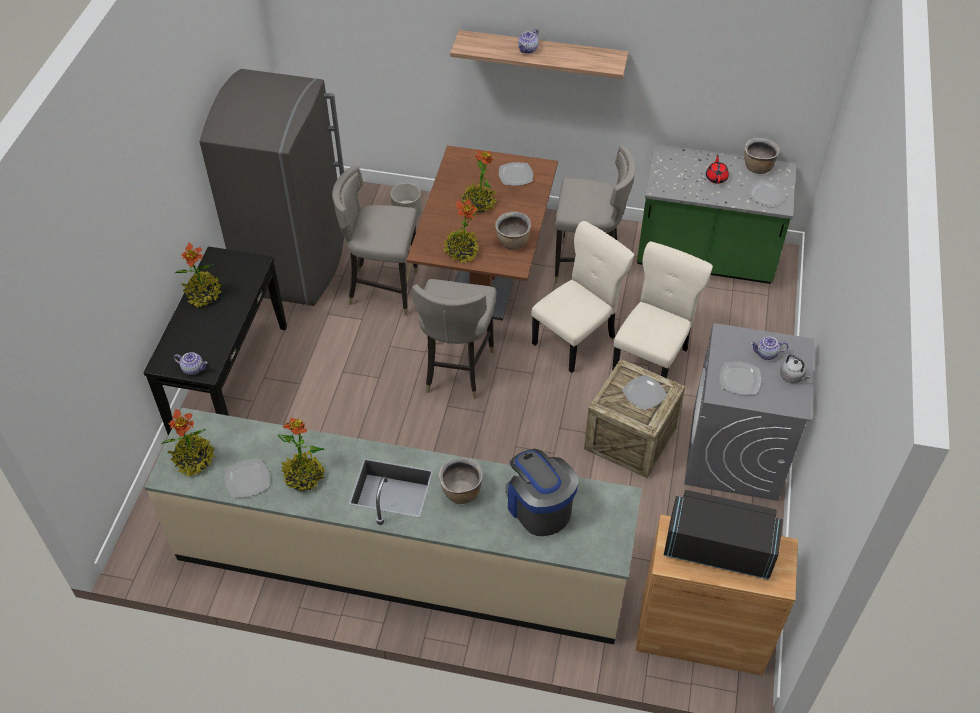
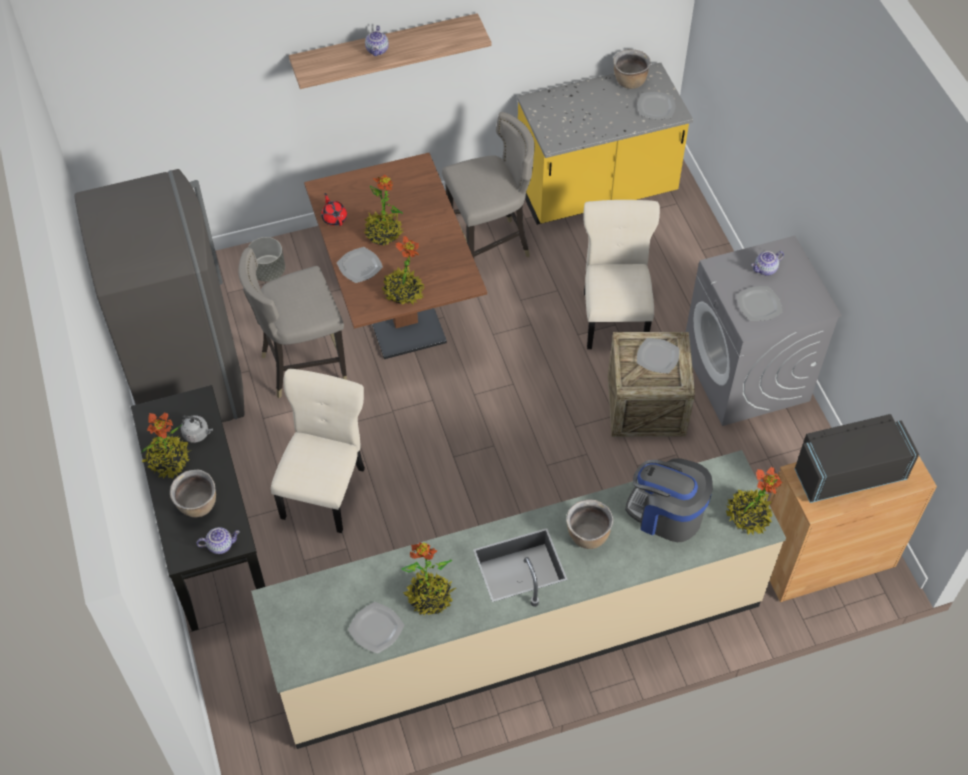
camera: 30 degrees left, 5 degrees up
potted plant [162,409,216,478] -> potted plant moved to [726,466,782,535]
grey stool [412,279,496,399] -> none
brown cooking pot [495,212,531,249] -> brown cooking pot moved to [170,470,216,517]
plate [499,162,533,186] -> plate moved to [337,247,383,283]
beige chair [531,221,634,373] -> beige chair moved to [271,369,365,533]
green counter [637,144,796,284] -> yellow counter [517,63,693,225]
red teapot [706,155,729,184] -> red teapot moved to [321,193,347,226]
grey kettle [780,354,811,383] -> grey kettle moved to [181,415,213,443]

